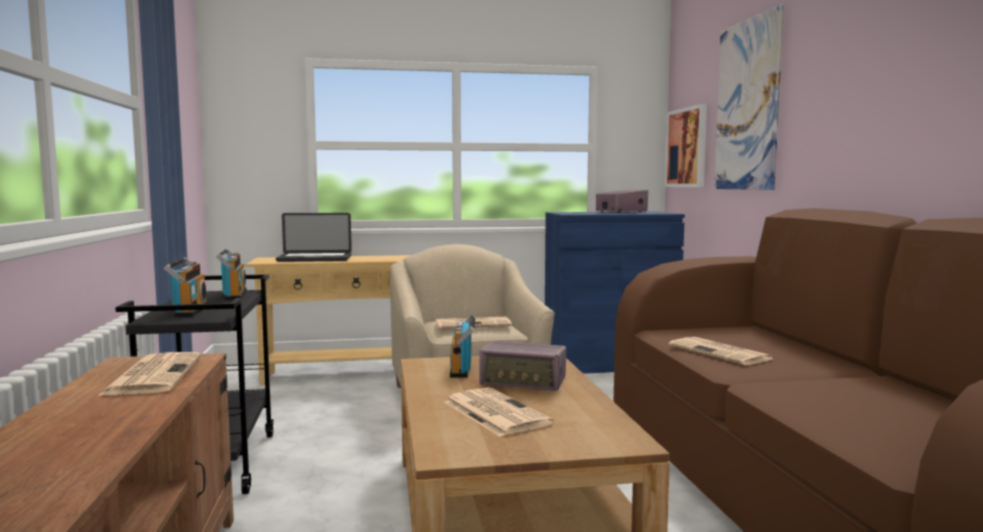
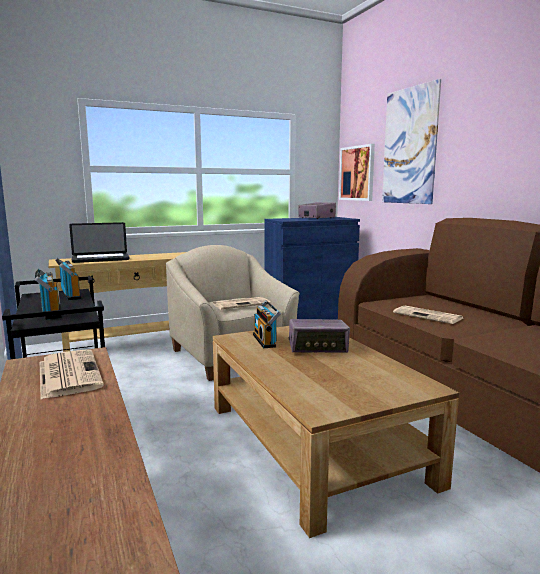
camera: 15 degrees left, 5 degrees up
newspaper [444,387,554,437] -> none

